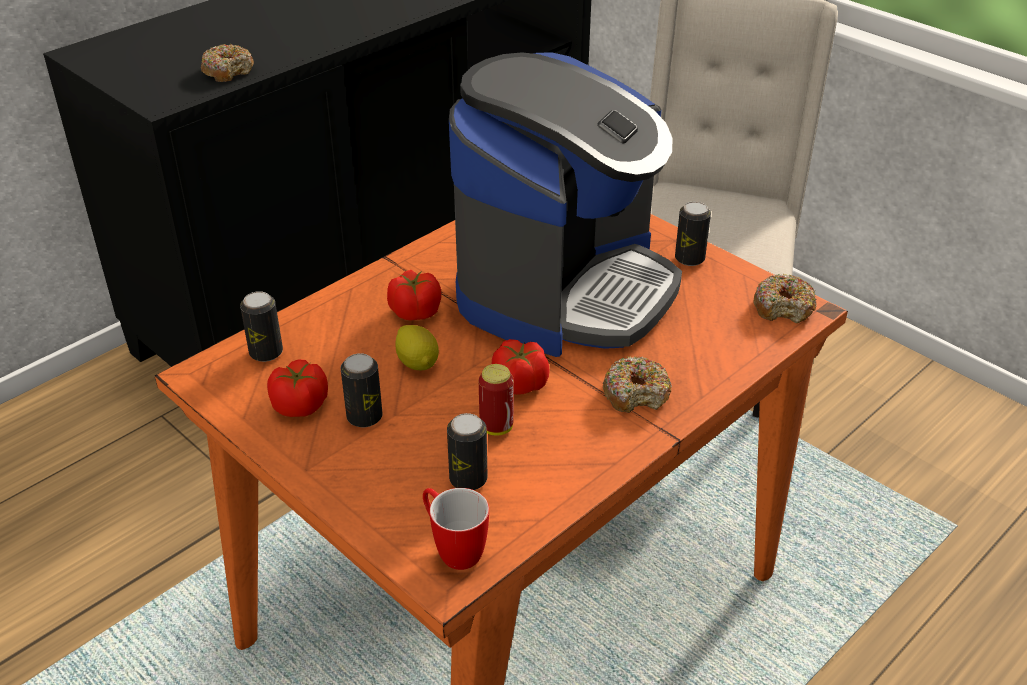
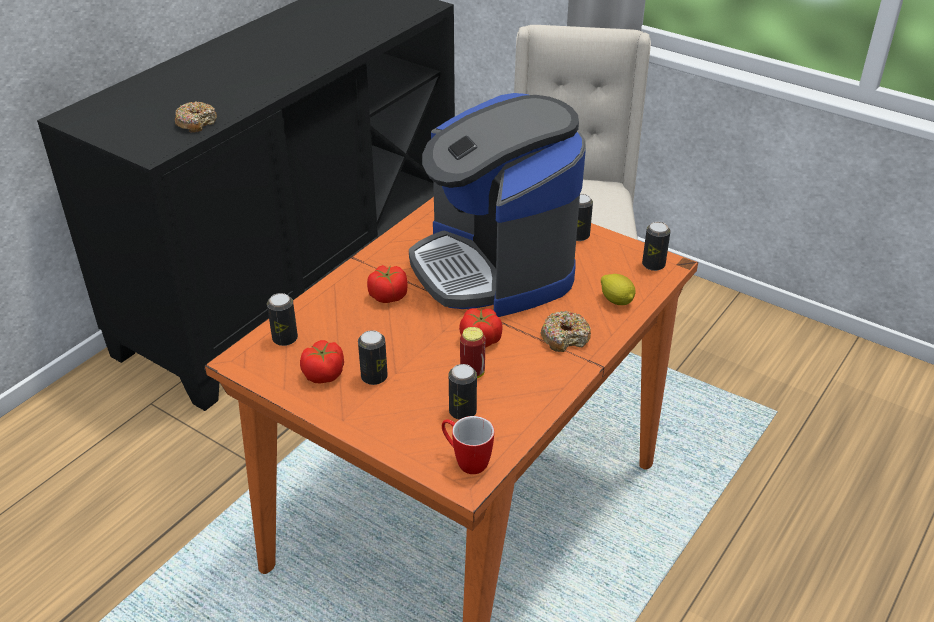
camera: 10 degrees left, 0 degrees up
lemon [396,325,439,370] -> lemon moved to [601,274,635,305]
coffee machine [449,52,682,357] -> coffee machine turned 135 degrees clockwise [409,93,586,317]
donut [753,274,817,323] -> can [642,222,671,271]

